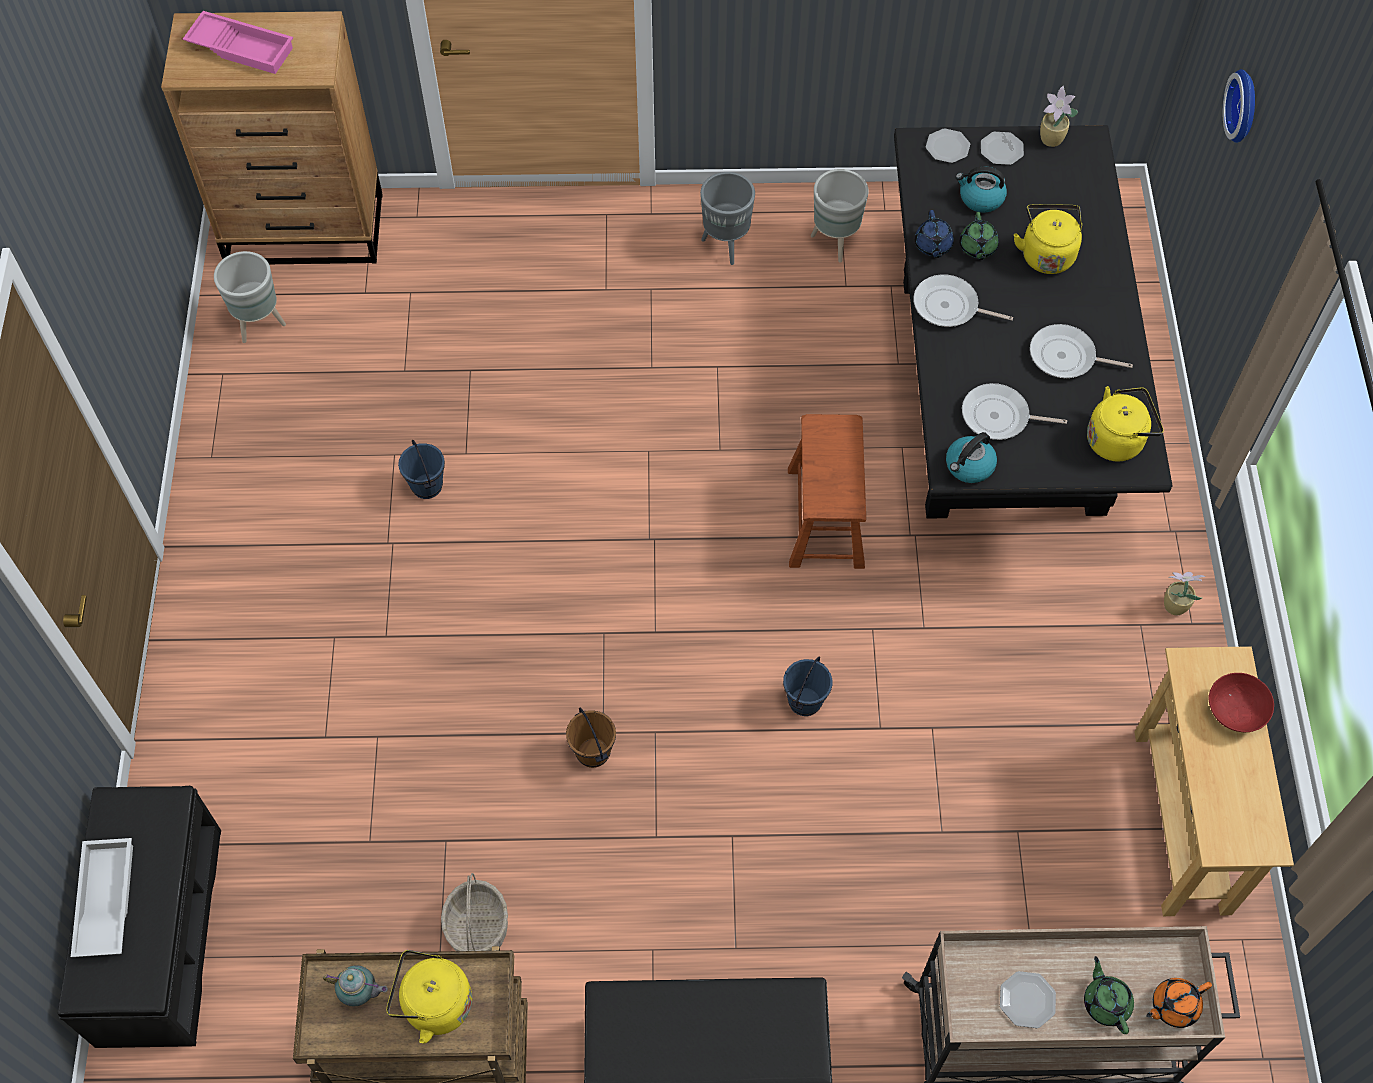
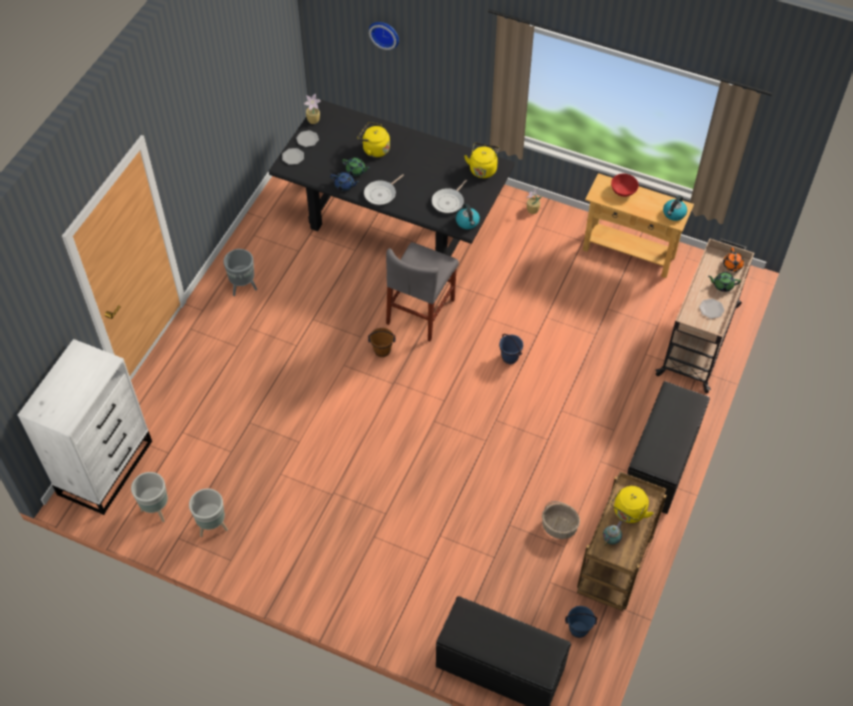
camera: 65 degrees left, 5 degrees down
white tray [71,838,133,957] -> none
brown dresser [161,11,383,264] -> white dresser [18,339,152,515]
pink tray [183,11,293,74] -> none
blue bucket [398,440,445,499] -> blue bucket moved to [565,606,597,638]
brown bucket [566,707,616,768] -> brown bucket moved to [368,328,396,357]
brown stool [788,414,866,569] -> grey chair [386,242,459,342]
grey planter [811,169,869,263] -> grey planter moved to [189,488,228,537]
kettle [955,166,1007,213] -> kettle moved to [663,195,687,221]
frying pan [1030,324,1133,378] -> none

